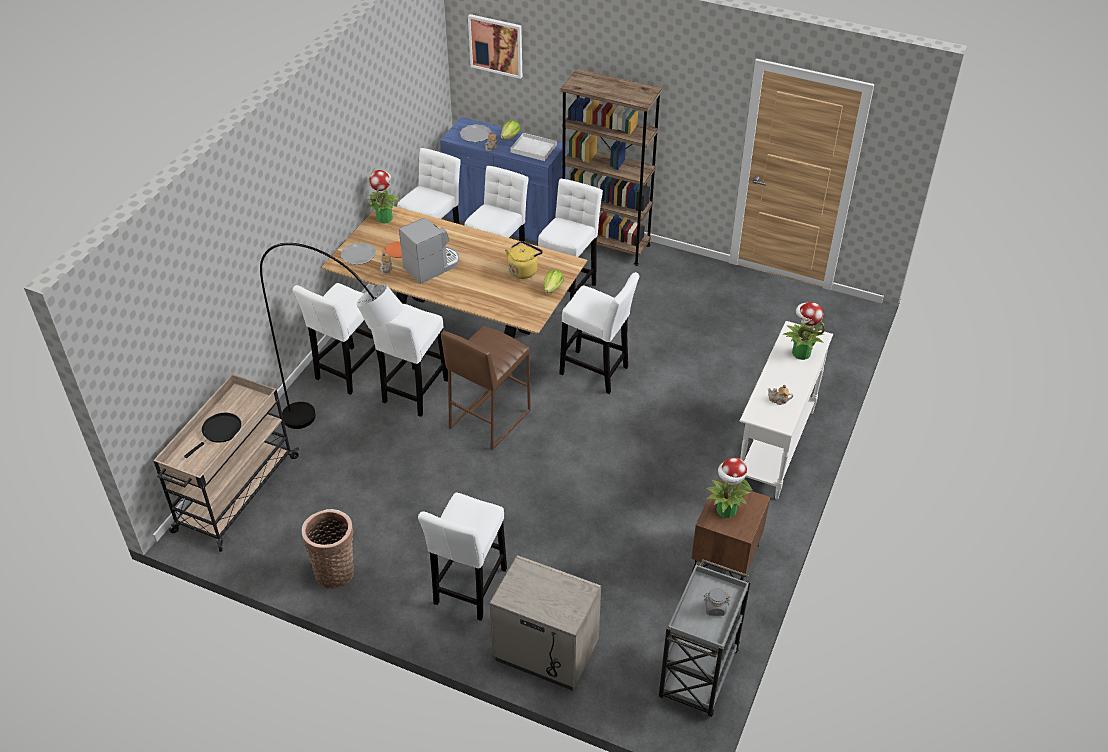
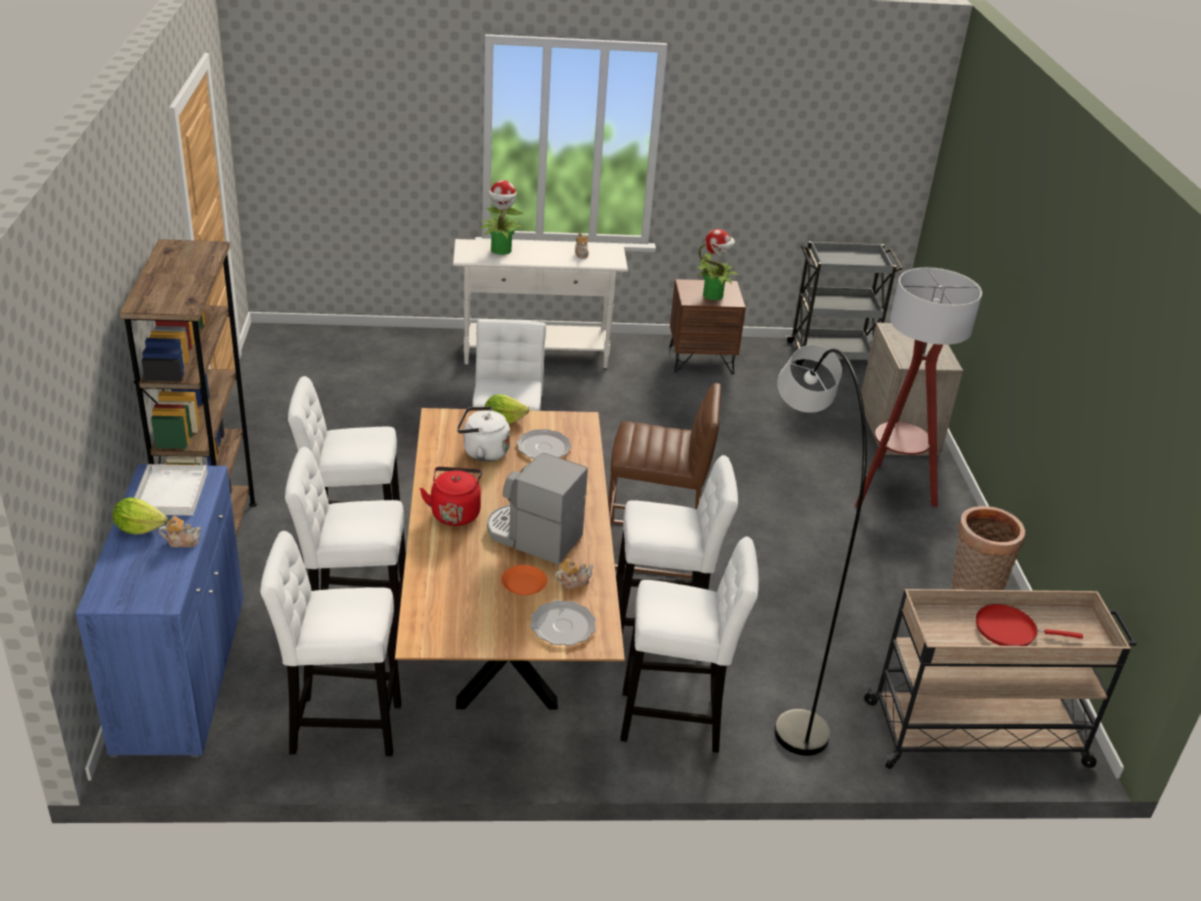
camera: 120 degrees left, 10 degrees down
black frying pan [184,413,241,458] -> red frying pan [976,604,1083,646]
potted plant [365,170,400,223] -> none
white stool [418,493,507,621] -> floor lamp [855,267,982,507]
plate [460,124,490,142] -> plate moved to [516,429,572,458]
picture [468,14,522,79] -> none
yellow kettle [505,241,543,279] -> white kettle [457,406,510,462]
grey jar [704,588,729,616] -> none
none -> red kettle [420,467,482,526]

